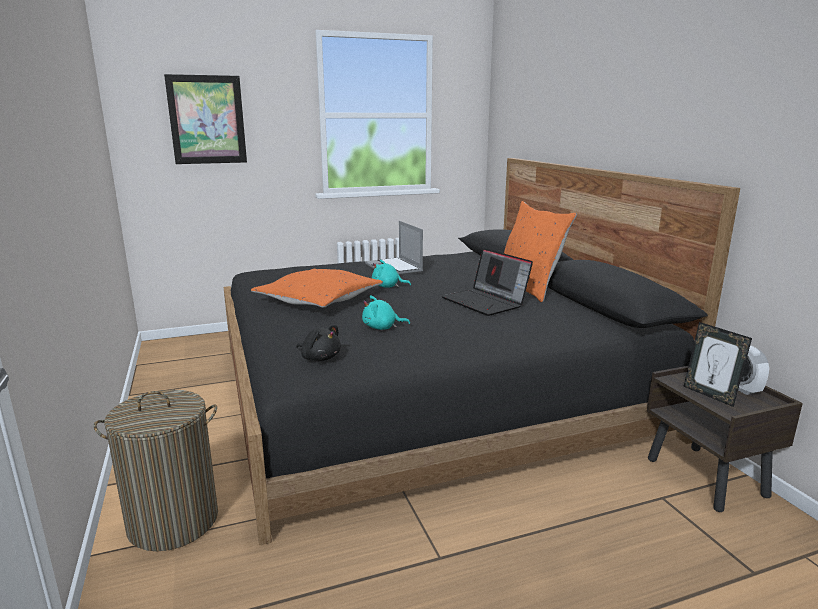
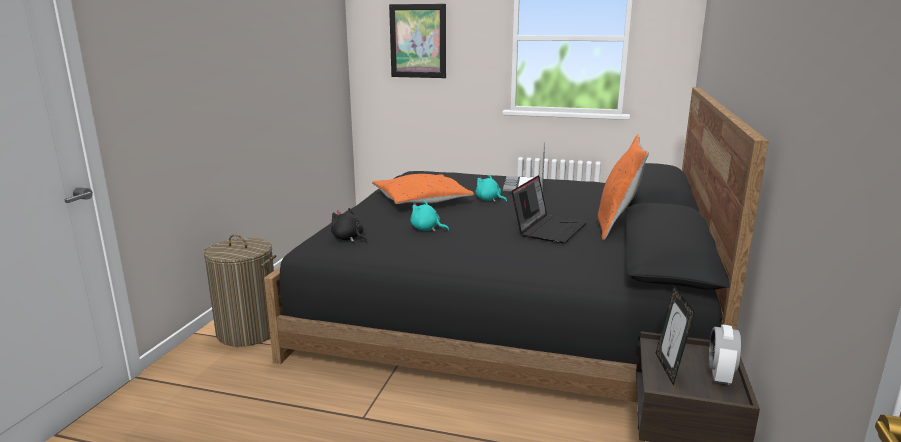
camera: 35 degrees right, 0 degrees up
black plush toy [296,325,341,361] -> black plush toy turned 150 degrees clockwise [331,208,367,242]
laptop [442,248,533,316] -> laptop turned 150 degrees counterclockwise [512,175,587,244]

